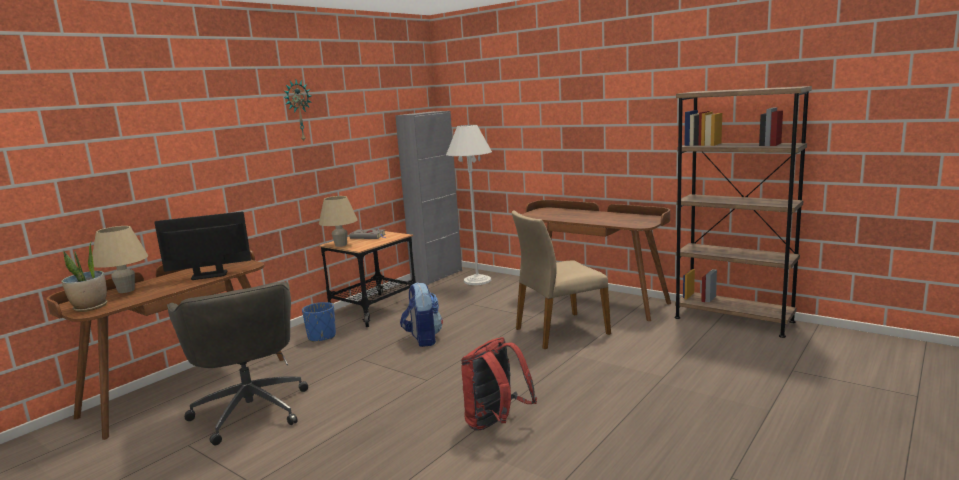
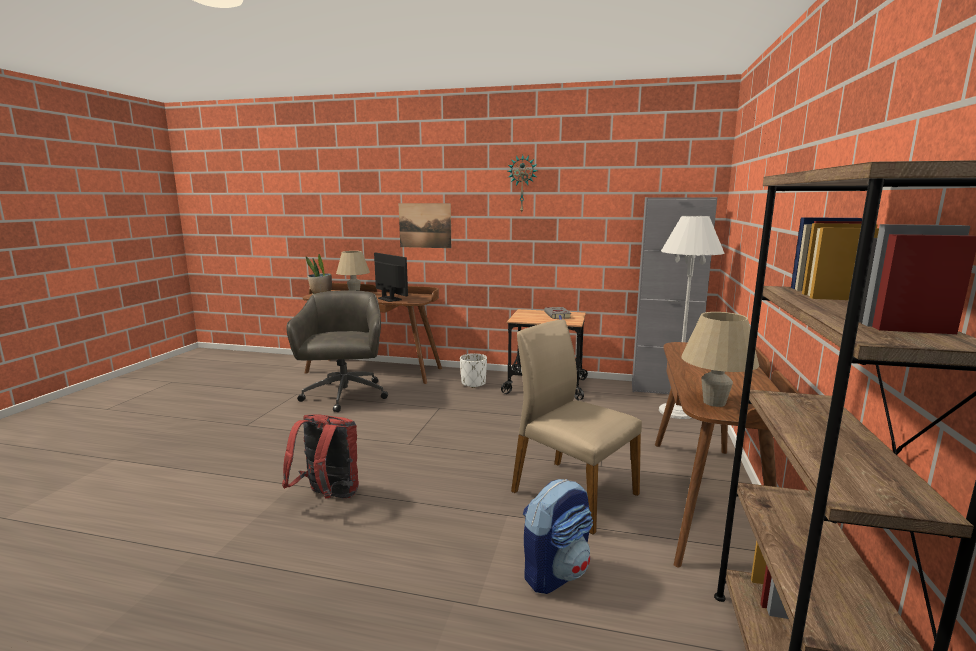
camera: 65 degrees right, 0 degrees up
grey office chair [167,282,308,445] -> grey office chair turned 135 degrees clockwise [287,290,388,412]
blue planter [302,302,336,342] -> white planter [460,353,487,388]
beige table lamp [319,196,358,247] -> beige table lamp moved to [682,312,759,407]
backpack [400,282,443,347] -> backpack moved to [523,479,593,594]
none -> picture [399,203,452,248]

